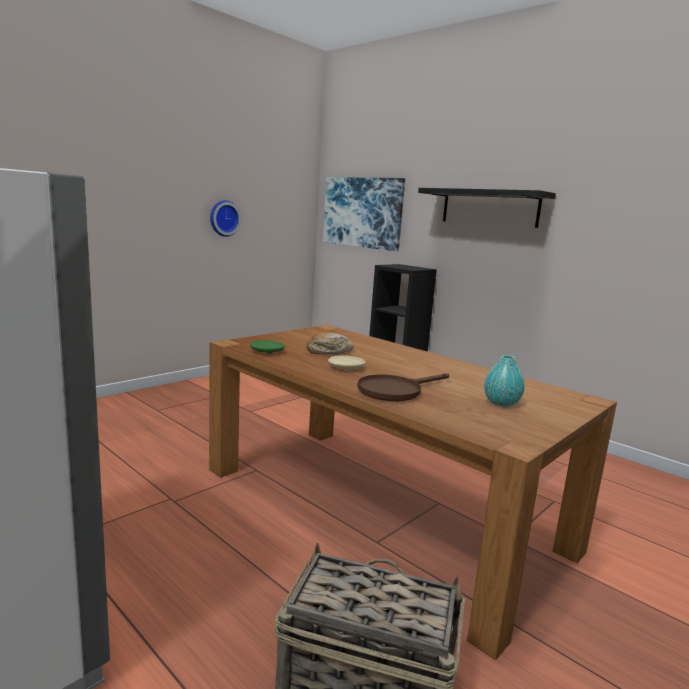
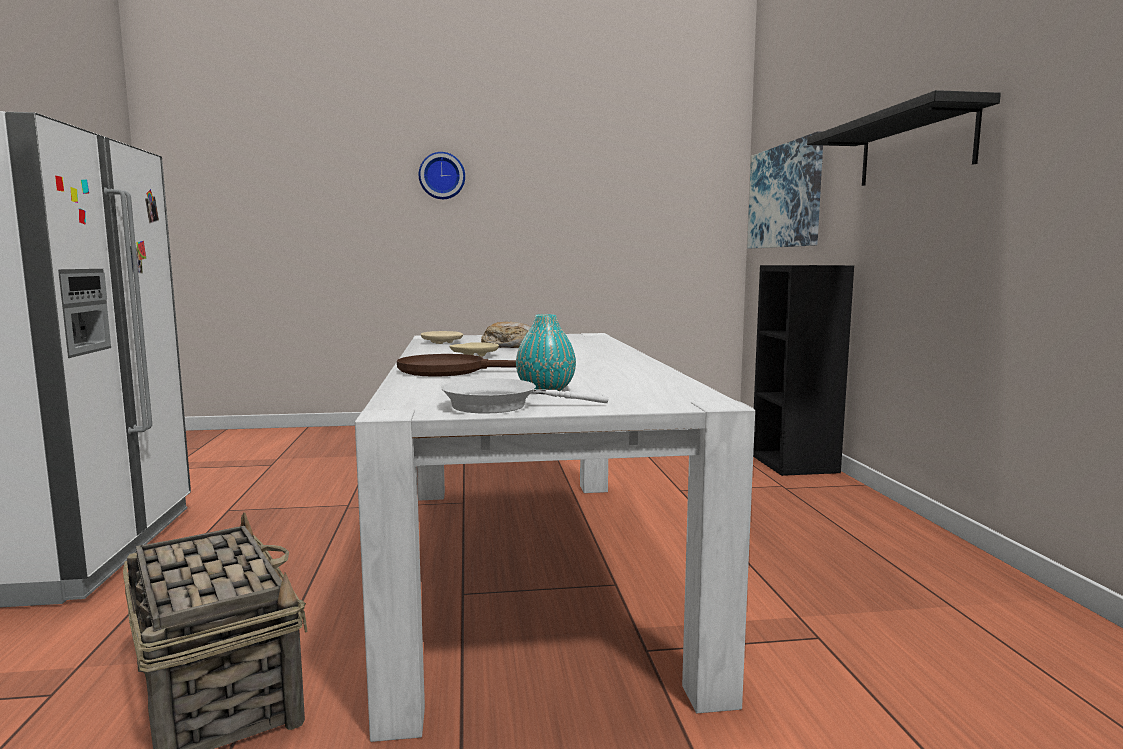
camera: 40 degrees right, 5 degrees down
brown dining table [209,325,617,660] -> white dining table [355,333,755,742]
wall clock [210,200,241,237] -> wall clock moved to [419,152,465,199]
green plate [250,340,285,354] -> beige plate [421,331,463,344]
none -> white frying pan [440,378,608,414]

